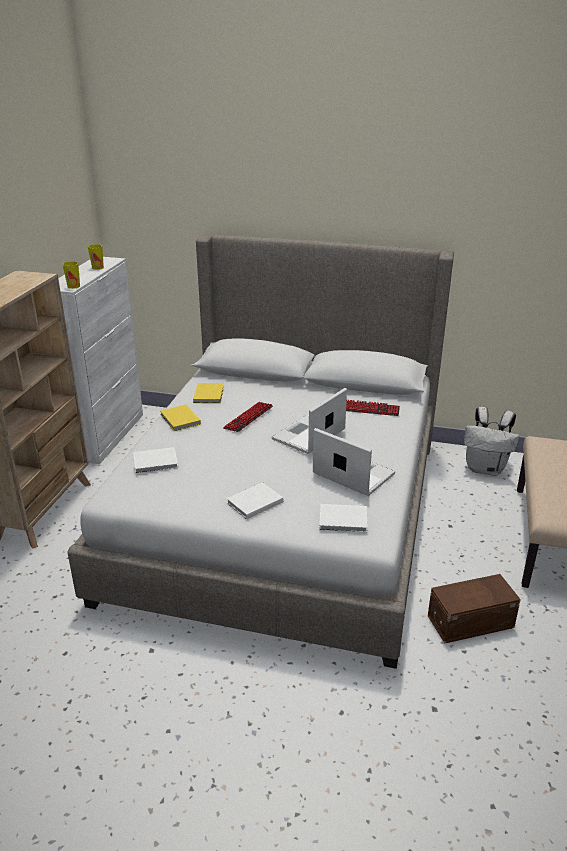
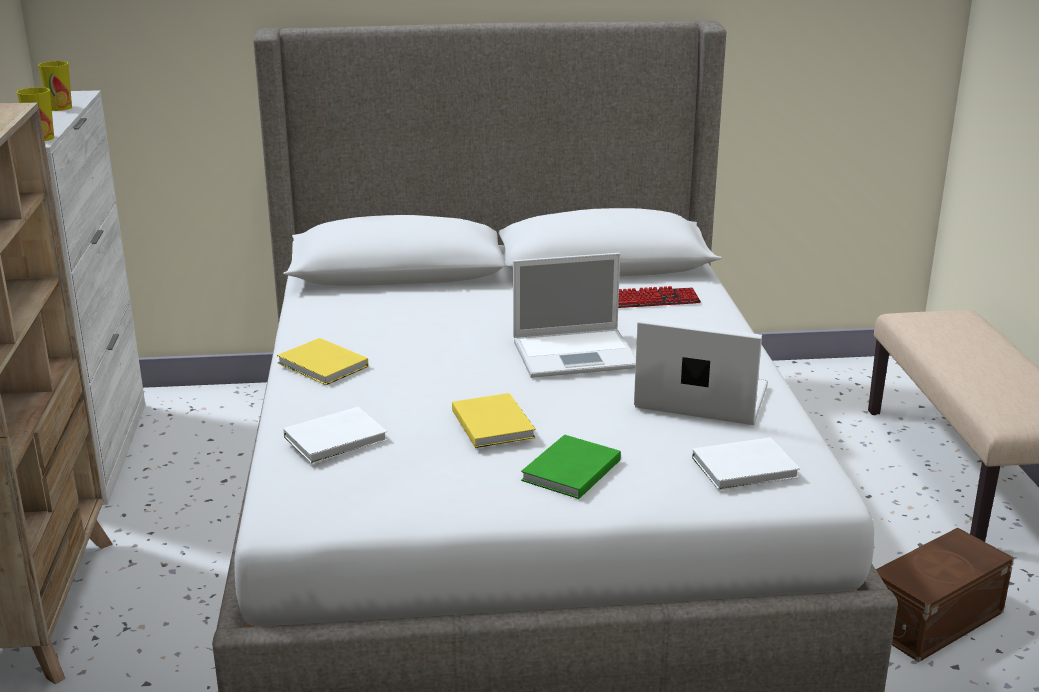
camera: 20 degrees left, 5 degrees down
yellow book [193,383,224,403] -> yellow book moved to [452,393,535,448]
keyboard [223,402,273,432] -> none
white book [227,482,283,519] -> green book [521,435,621,499]
laptop [272,388,347,454] -> laptop turned 120 degrees counterclockwise [513,253,636,378]
white backpack [464,407,519,476] -> none

